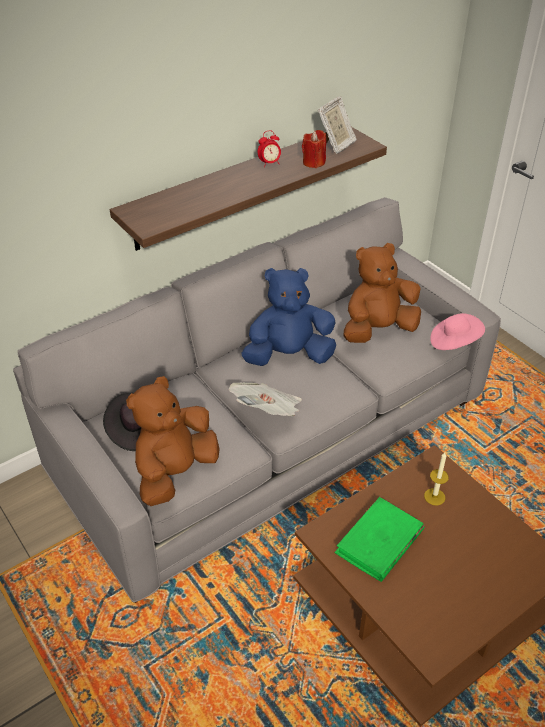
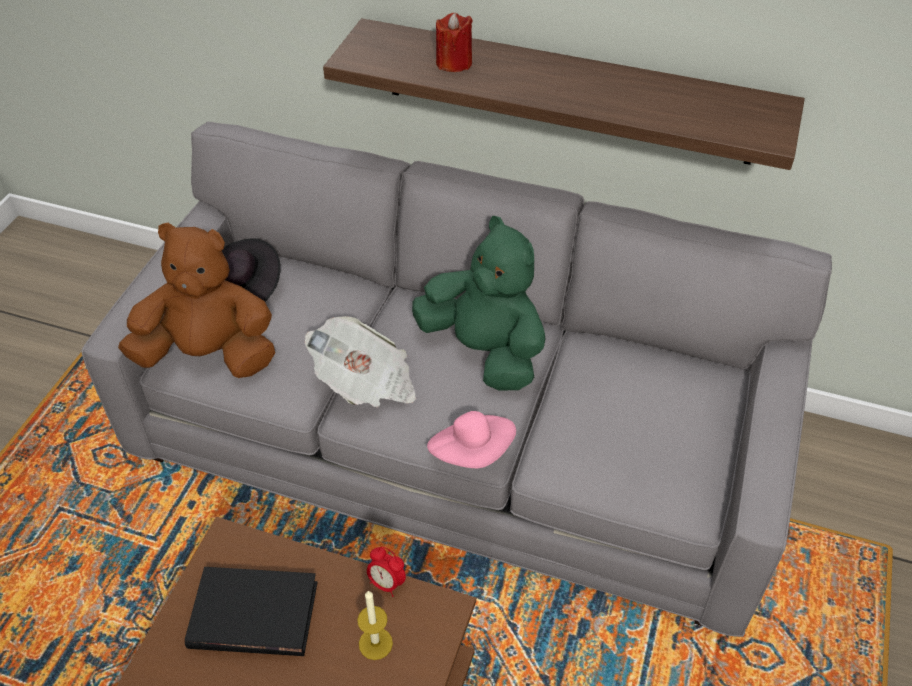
camera: 55 degrees right, 5 degrees up
blue plush toy [241,268,336,366] -> green plush toy [412,216,546,391]
alarm clock [258,130,281,167] -> alarm clock moved to [367,547,406,597]
red candle [302,130,326,168] -> red candle moved to [436,13,473,72]
picture frame [318,96,357,154] -> none
green book [335,497,424,582] -> black book [185,567,318,656]
brown plush toy [344,243,421,343] -> none
pink hat [430,313,485,350] -> pink hat moved to [427,411,516,468]

